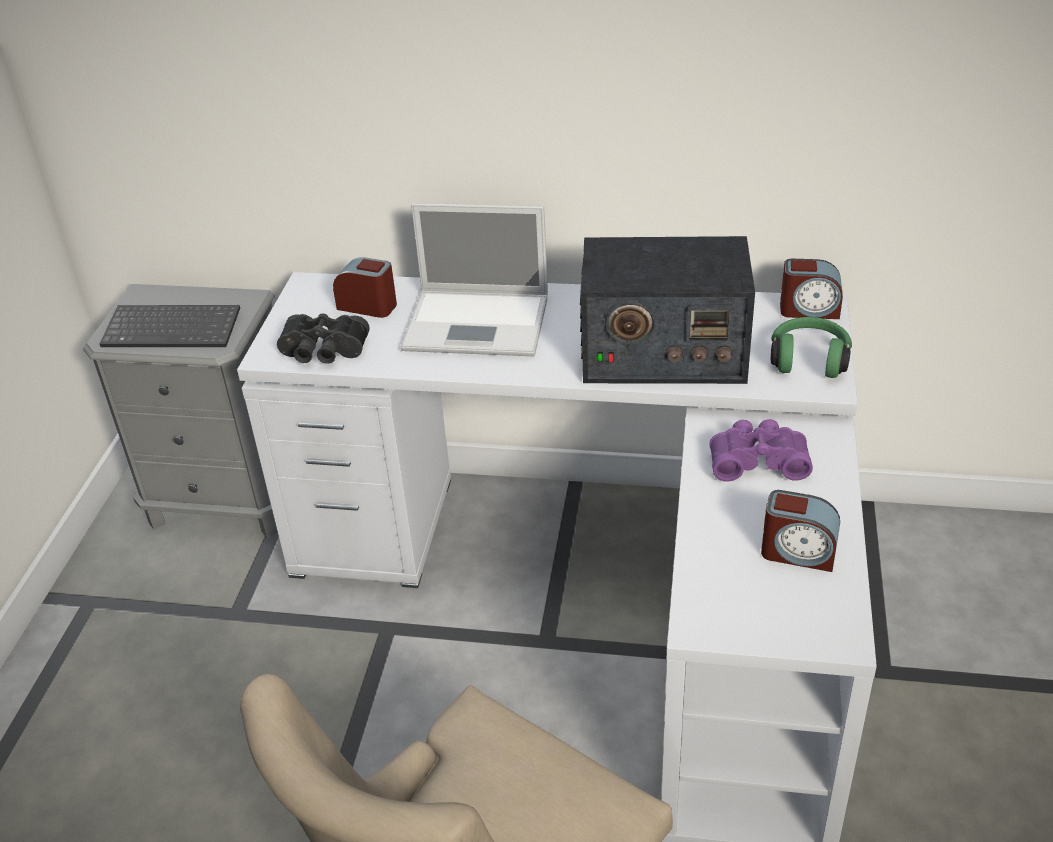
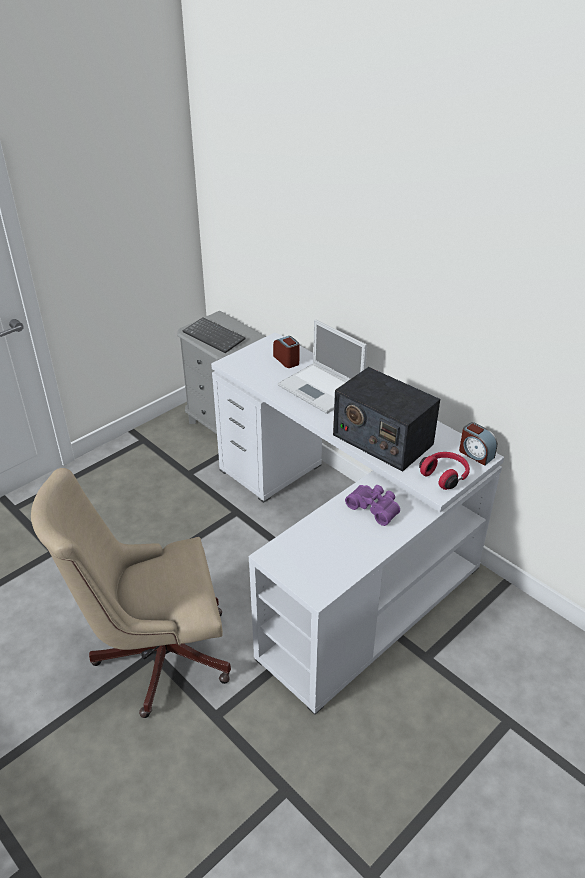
camera: 35 degrees right, 0 degrees up
black binoculars [277,313,370,364] -> none
alarm clock [761,490,840,572] -> none
green headphones [771,317,852,378] -> red headphones [419,452,470,490]

